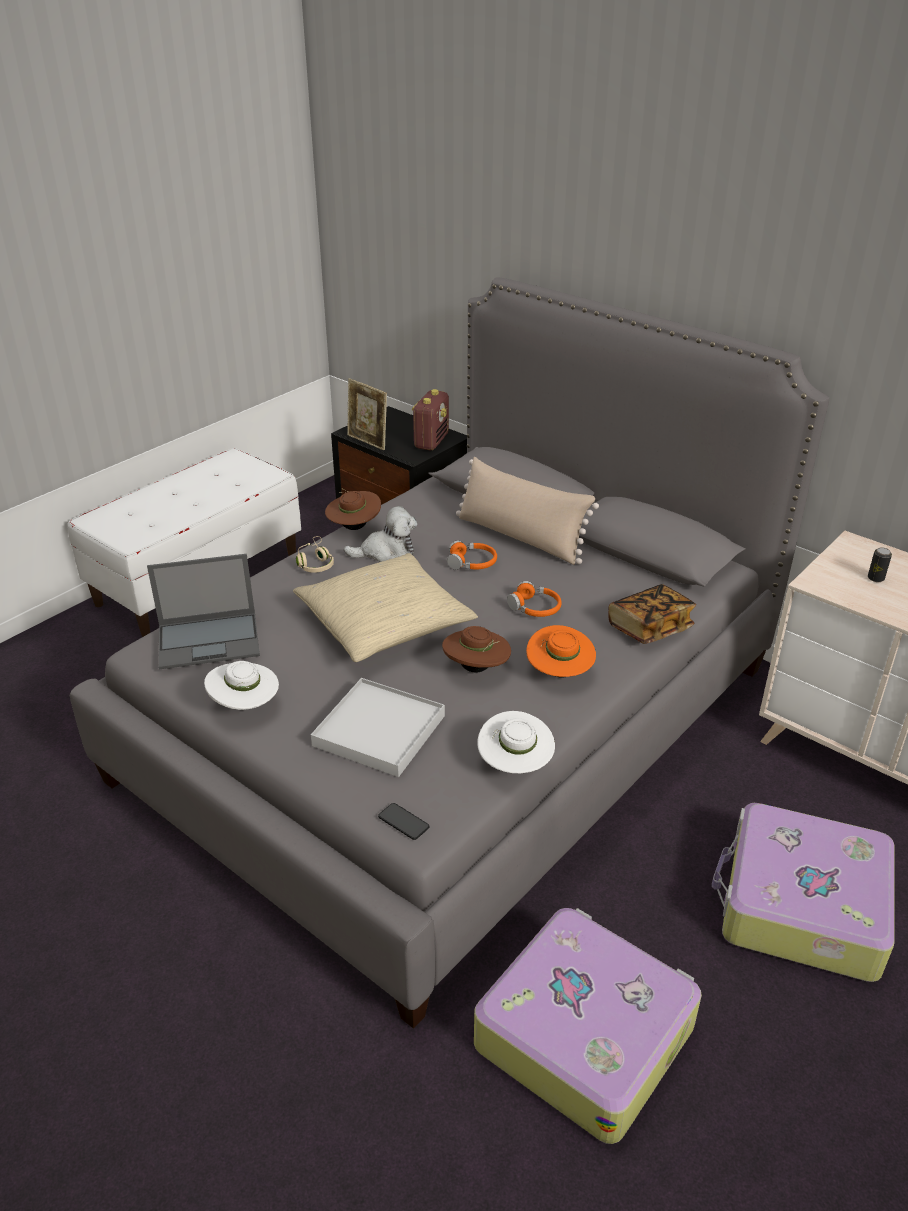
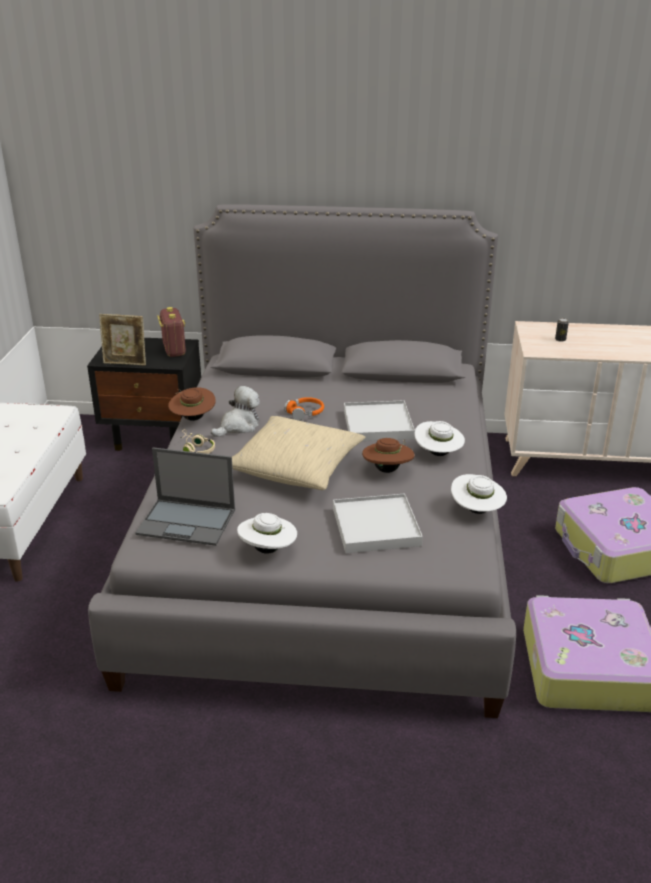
camera: 35 degrees left, 5 degrees down
laptop [147,554,260,670] -> laptop turned 60 degrees clockwise [135,448,235,546]
phone [378,803,430,840] -> none
beige pillow [456,457,599,565] -> none
orange headphones [507,581,562,617] -> white tray [344,400,415,441]
orange hat [526,625,596,678] -> white hat [414,421,465,456]
book [608,584,696,644] -> none

